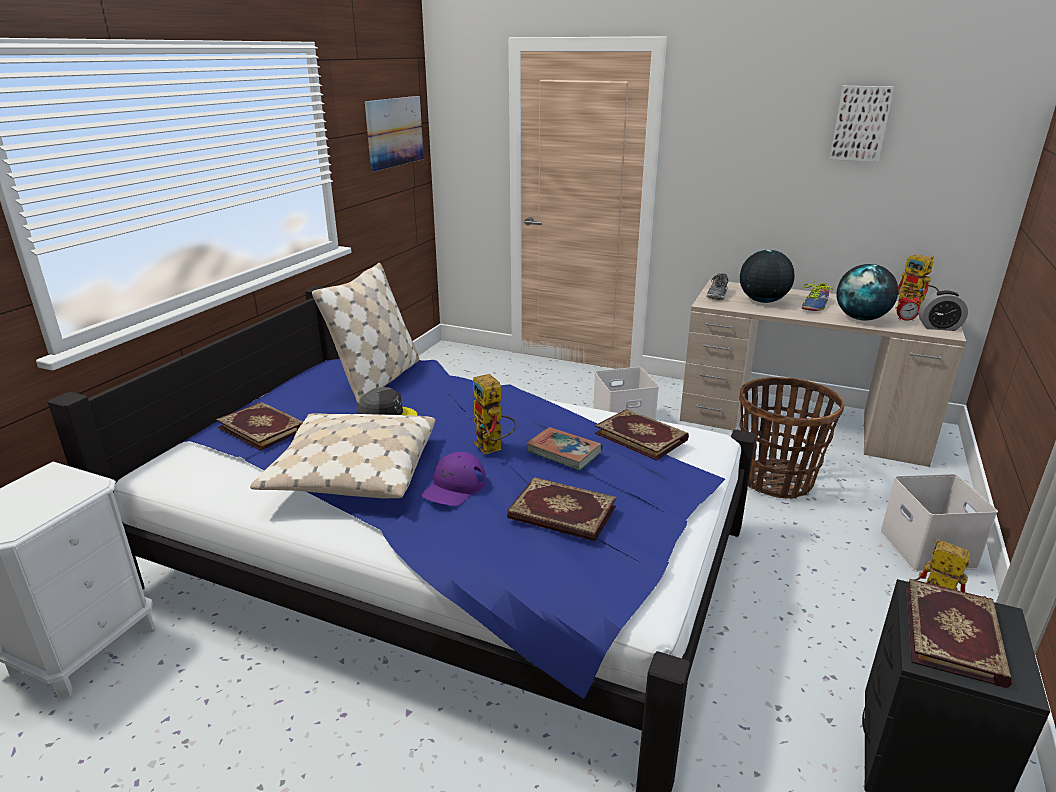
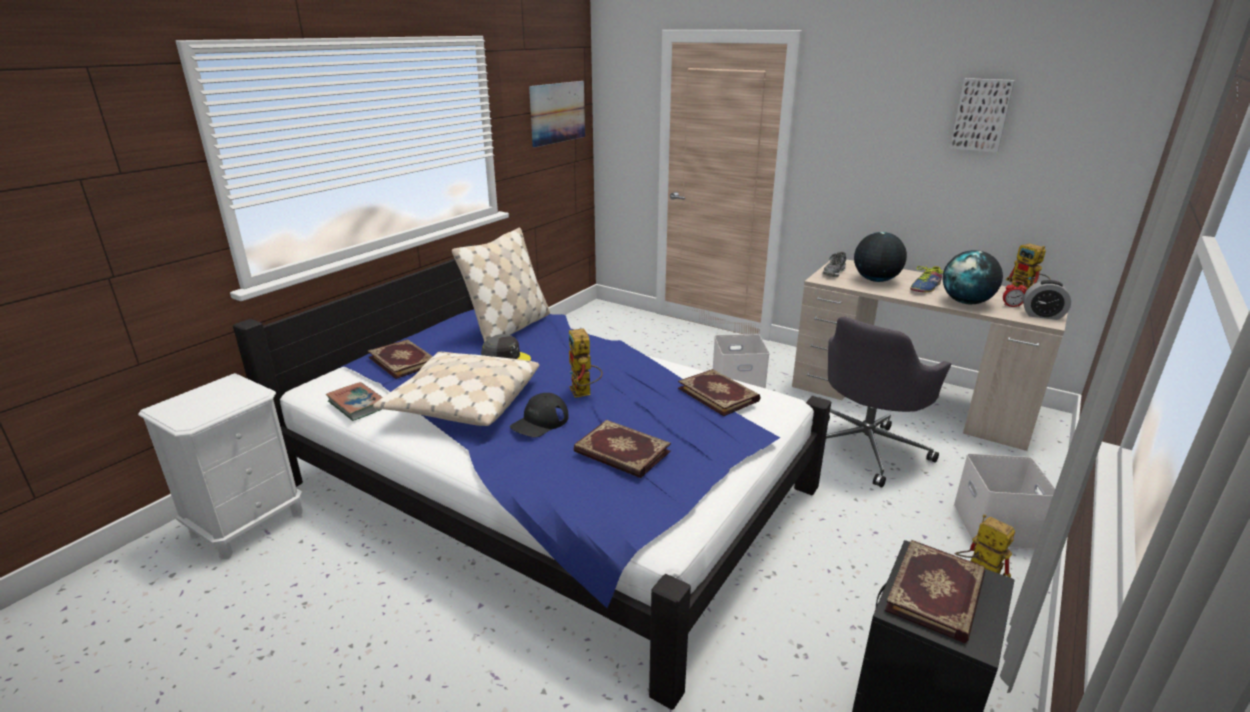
camera: 10 degrees right, 0 degrees up
purple cap [421,452,486,506] -> black cap [510,393,569,437]
book [526,427,602,470] -> book moved to [325,382,383,421]
basket [739,377,844,499] -> grey office chair [826,317,951,488]

